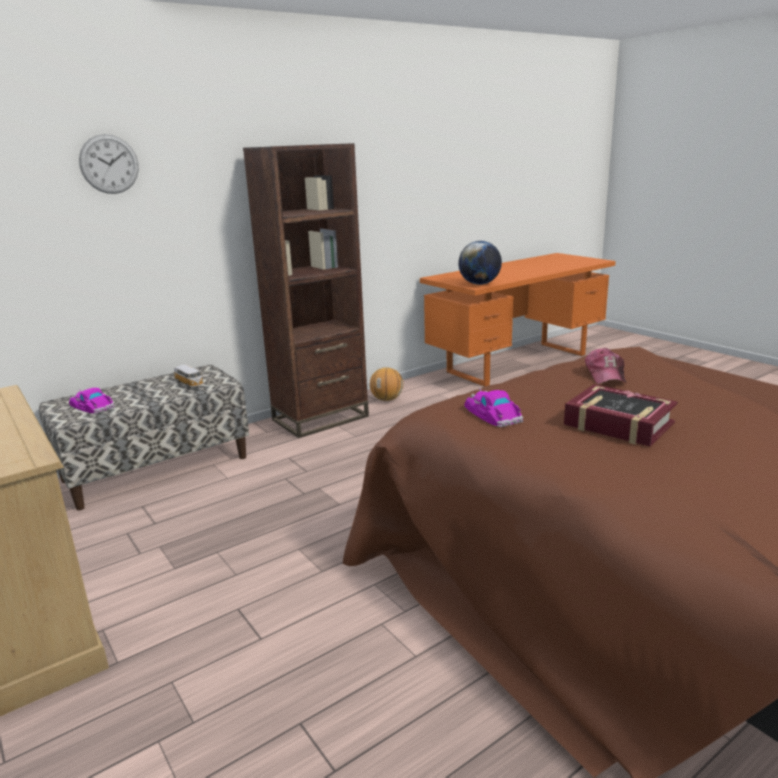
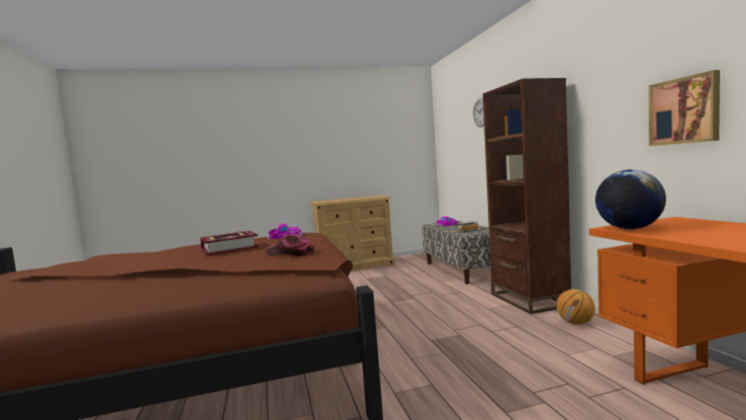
camera: 110 degrees right, 15 degrees down
none -> picture [649,70,720,146]

